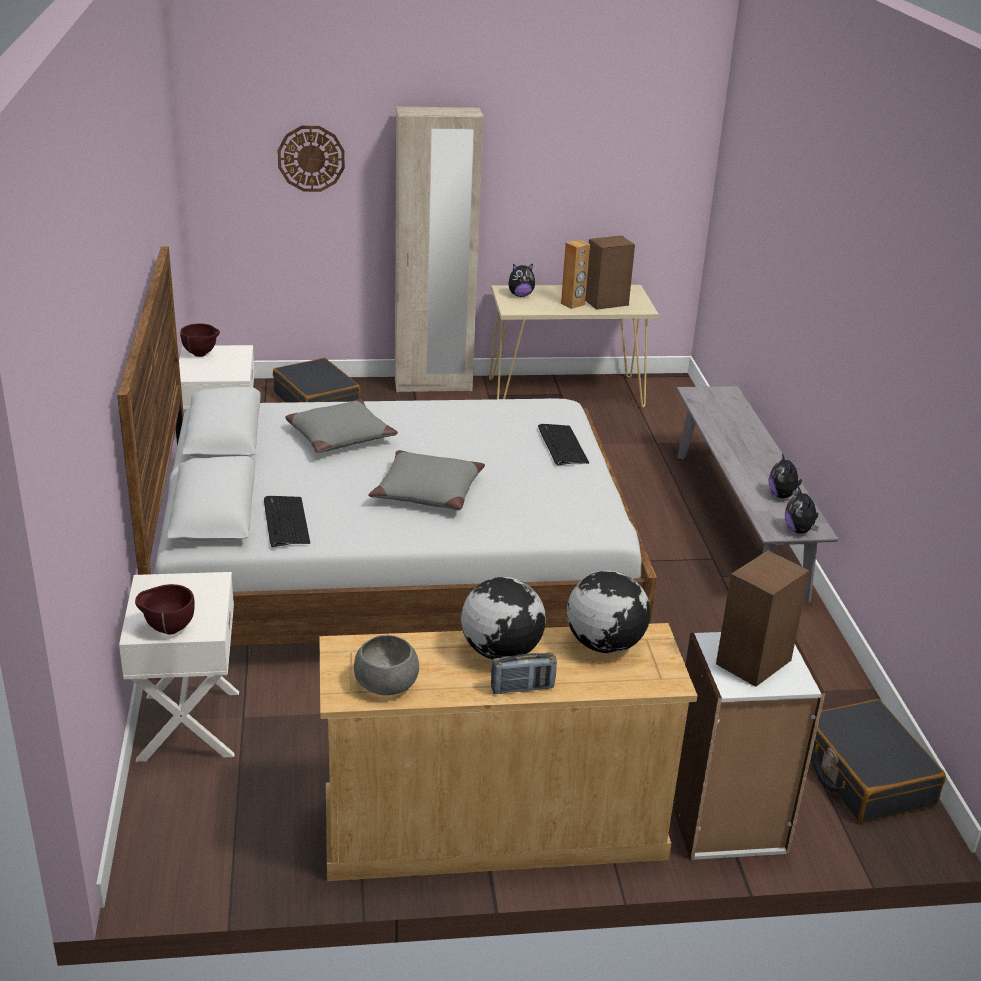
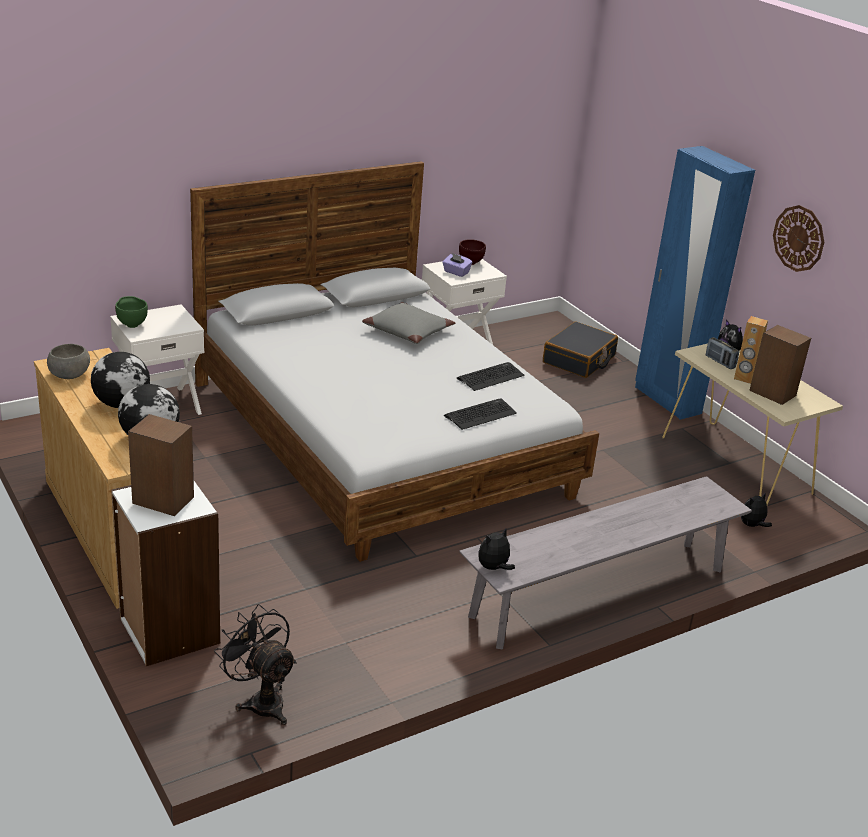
camera: 65 degrees right, 0 degrees up
brown bowl [135,584,195,634] -> green bowl [115,296,148,328]
keyboard [264,496,310,547] -> keyboard moved to [456,362,524,391]
wall clock [278,126,345,192] -> wall clock moved to [773,205,824,272]
grey pillow [368,450,485,510] -> none
beige wardrobe [395,107,483,392] -> blue wardrobe [635,146,755,420]
radio [491,653,557,694] -> radio moved to [706,337,739,369]
plush toy [769,453,802,498] -> plush toy moved to [741,492,772,527]
black suitcase [811,699,946,823] -> black fan [214,604,297,725]
none -> purple tissue box [442,253,472,277]

